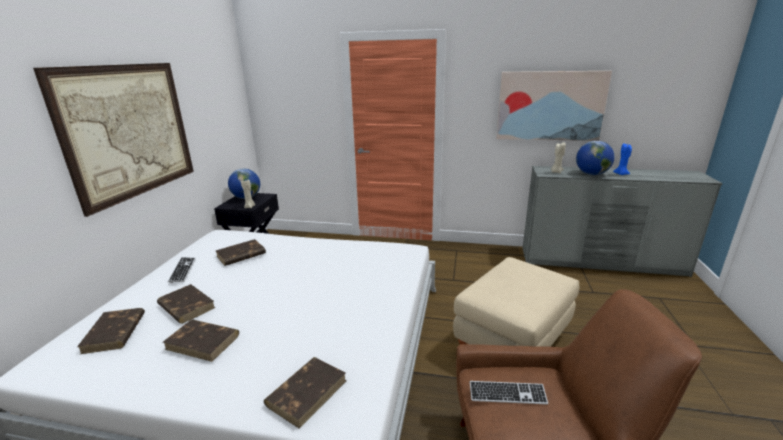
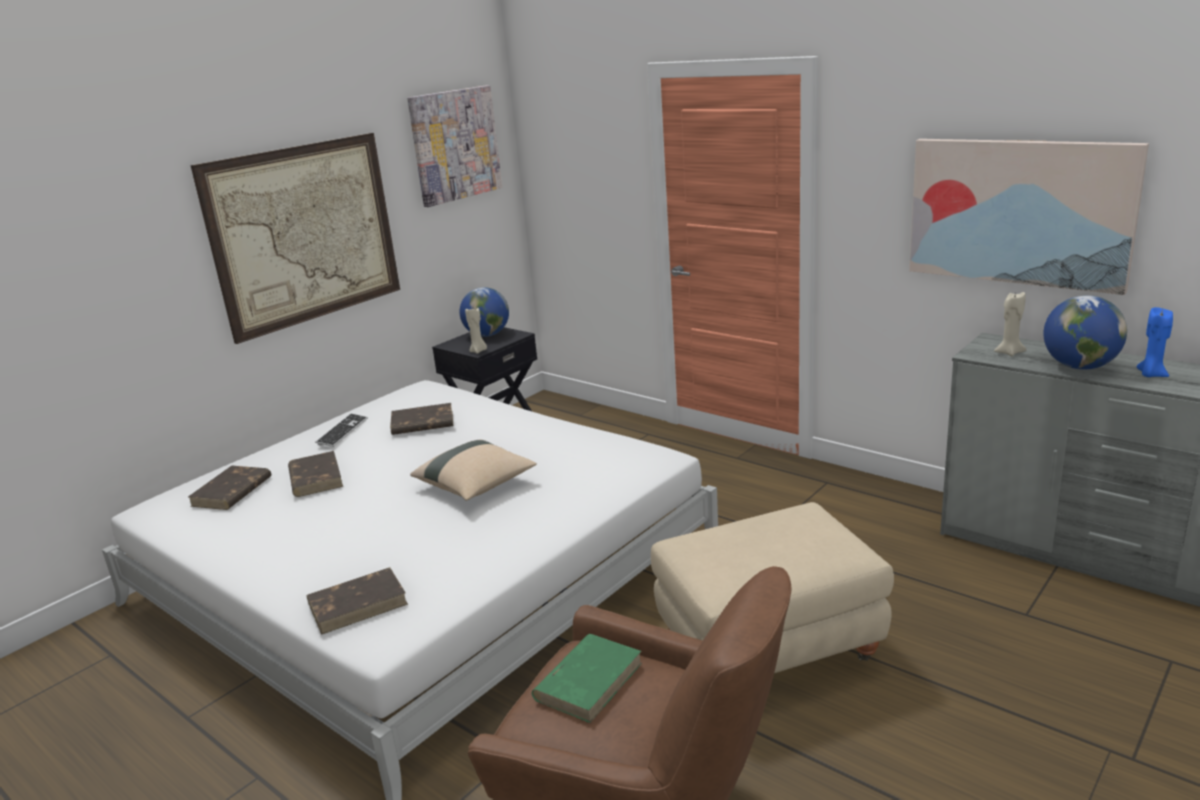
camera: 30 degrees right, 0 degrees up
brown book [163,319,239,362] -> none
keyboard [470,381,548,405] -> green book [532,634,642,723]
none -> picture [407,85,502,207]
none -> beige pillow [410,440,537,501]

